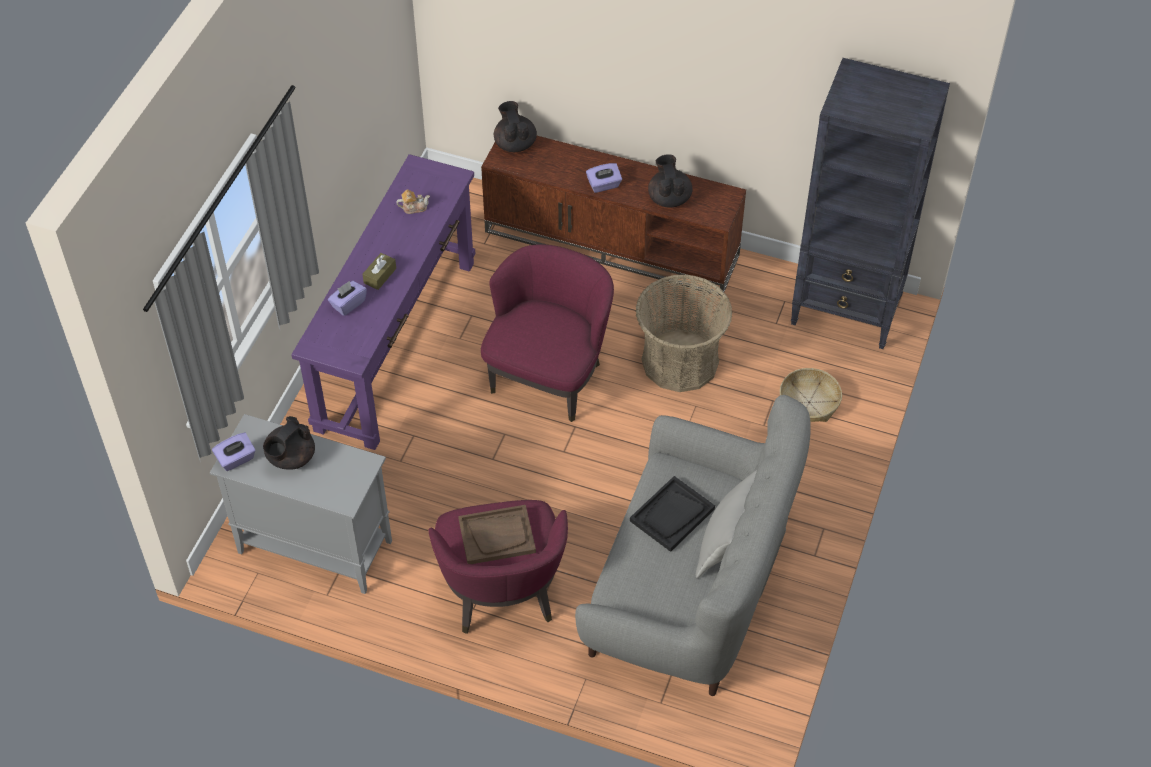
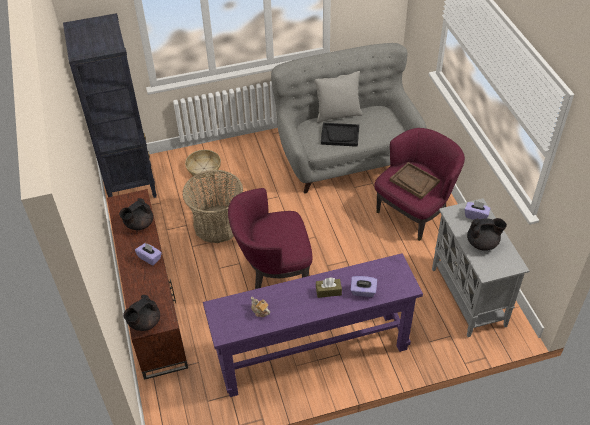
camera: 125 degrees left, 5 degrees down
purple tissue box [212,433,256,471] -> purple tissue box moved to [465,201,490,220]

